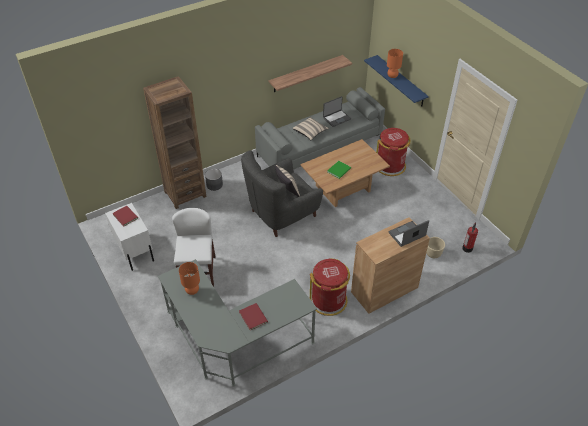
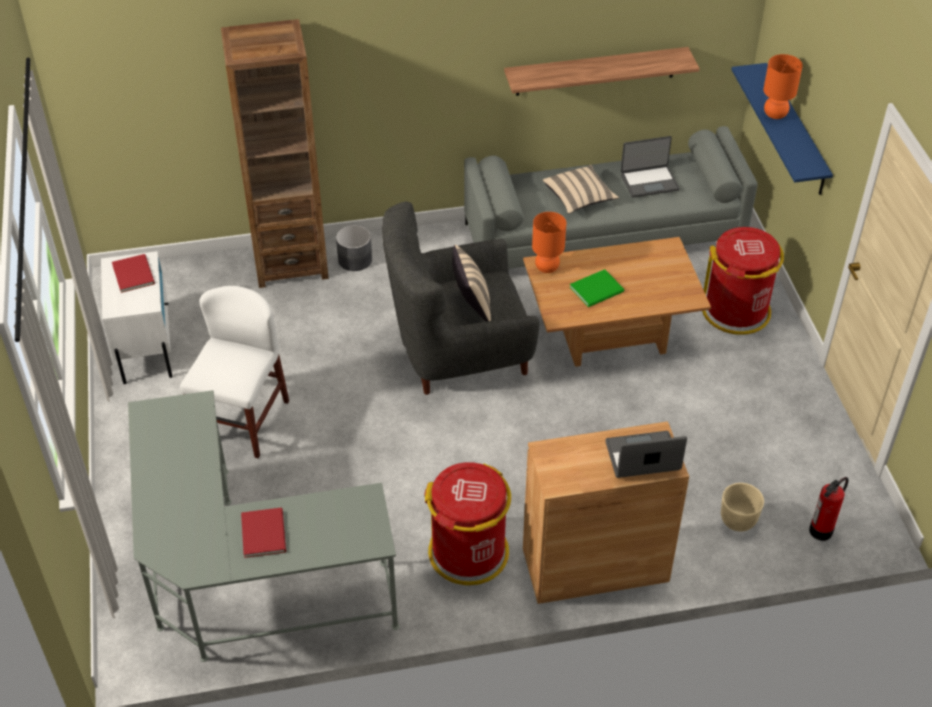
camera: 20 degrees right, 0 degrees up
orange table lamp [179,262,200,295] -> orange table lamp moved to [532,212,566,273]

